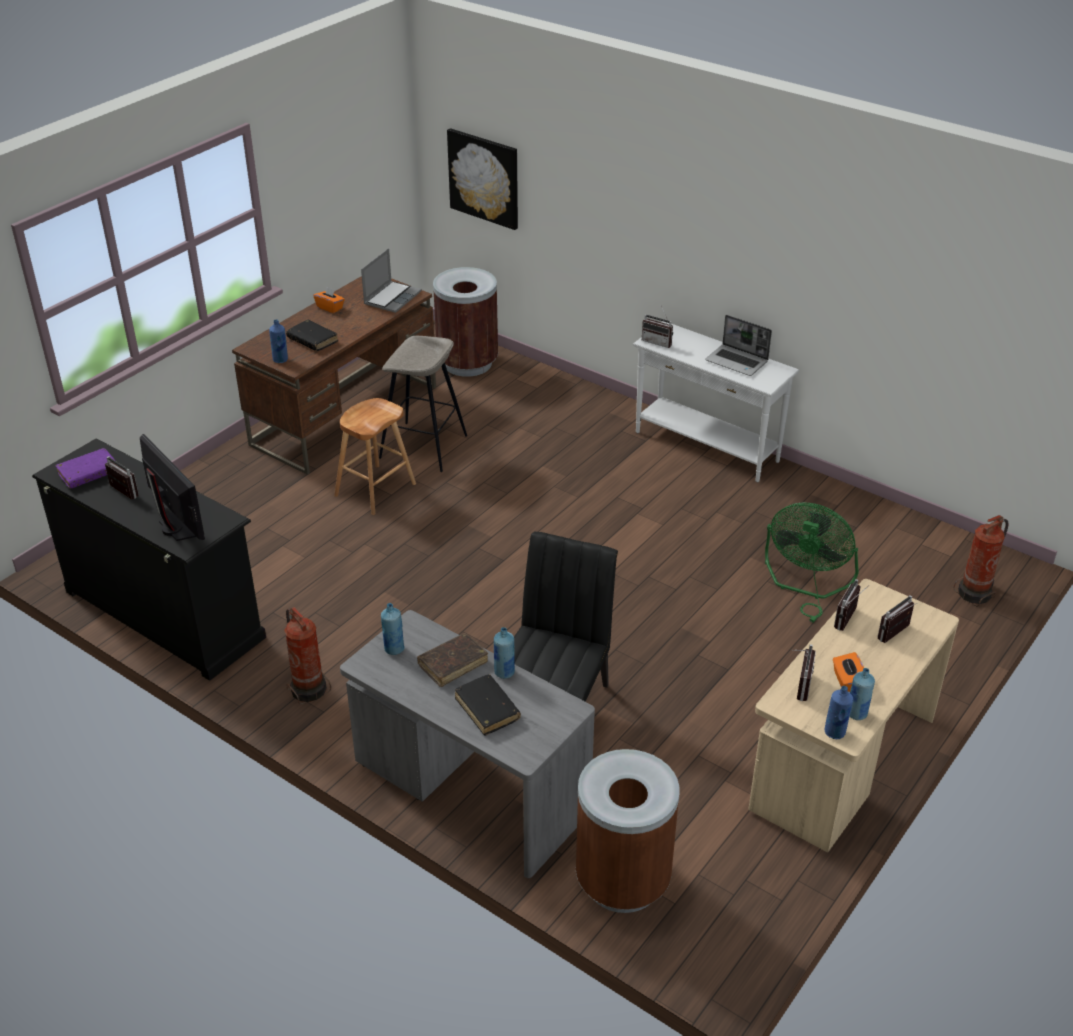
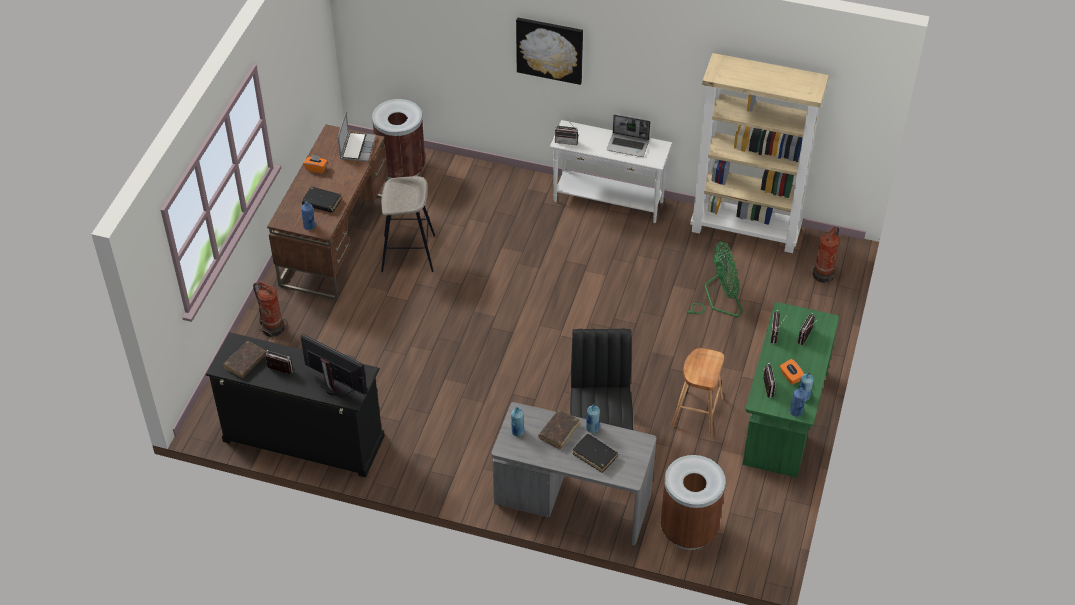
camera: 20 degrees left, 10 degrees up
purple book [56,448,115,489] -> brown book [224,341,266,378]
fire extinguisher [284,607,331,705] -> fire extinguisher moved to [253,281,288,339]
brown stool [334,398,416,515] -> brown stool moved to [671,348,724,437]
picture [447,128,518,230] -> picture moved to [516,17,583,85]
beige desk [749,579,959,853] -> green desk [743,302,839,478]
green fan [765,503,859,623] -> green fan turned 75 degrees clockwise [687,241,743,318]
none -> beige bookcase [690,53,829,253]

